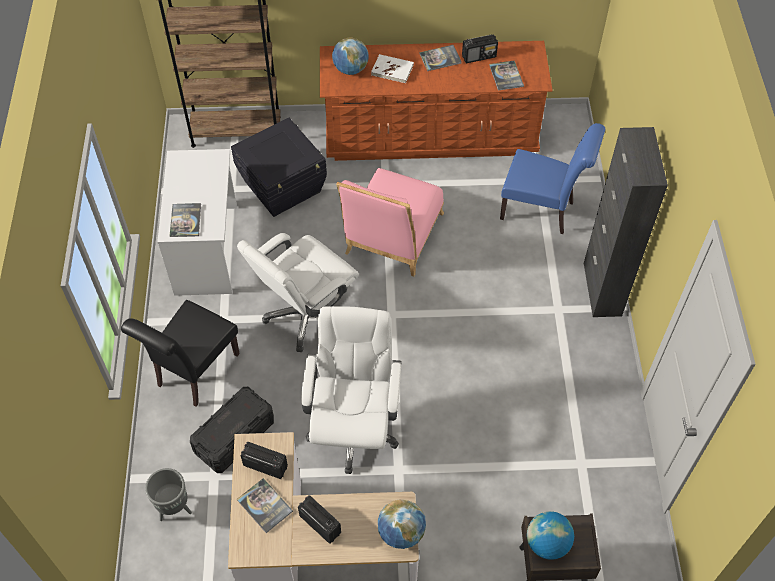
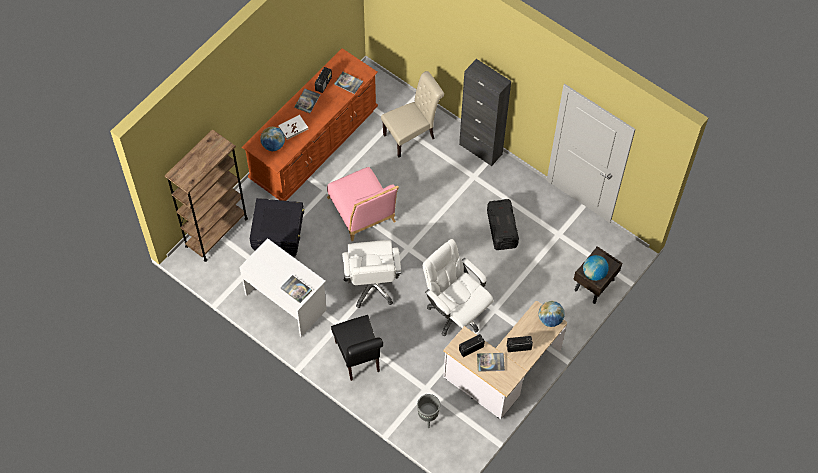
camera: 50 degrees left, 5 degrees up
black storage box [190,387,274,473] -> black storage box moved to [487,199,519,250]
blue chair [500,123,605,234] -> beige chair [381,71,444,157]

